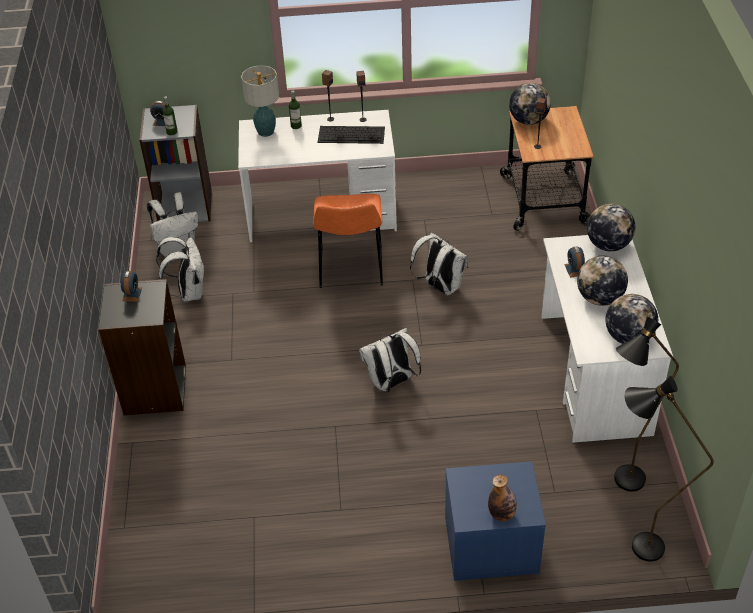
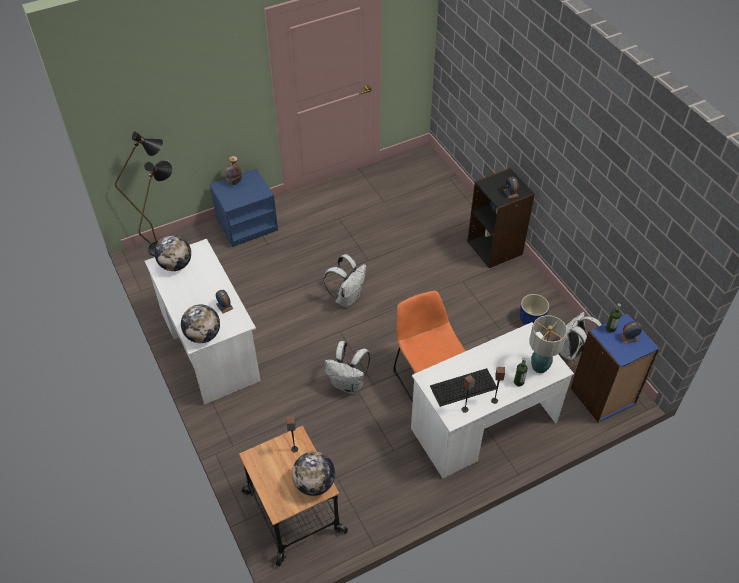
camera: 155 degrees right, 5 degrees up
grey bookcase [139,105,212,222] -> blue bookcase [571,313,661,423]
white backpack [156,237,205,302] -> blue planter [520,294,549,325]
globe [577,256,628,306] -> none

